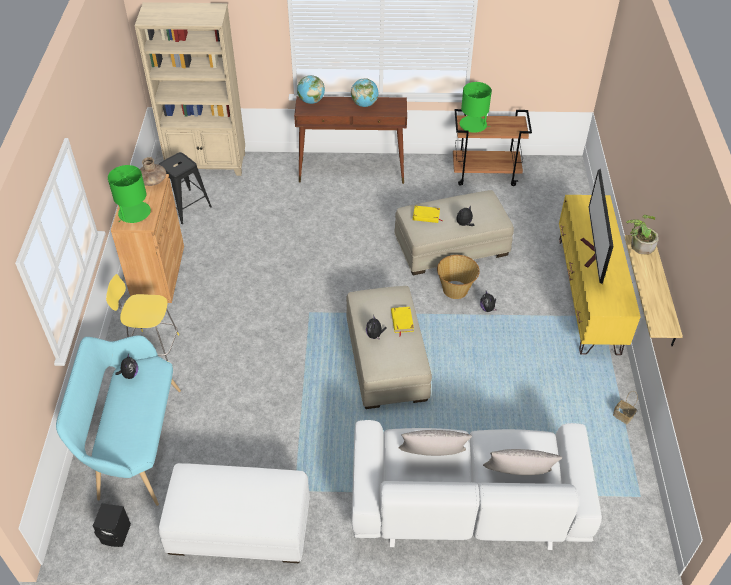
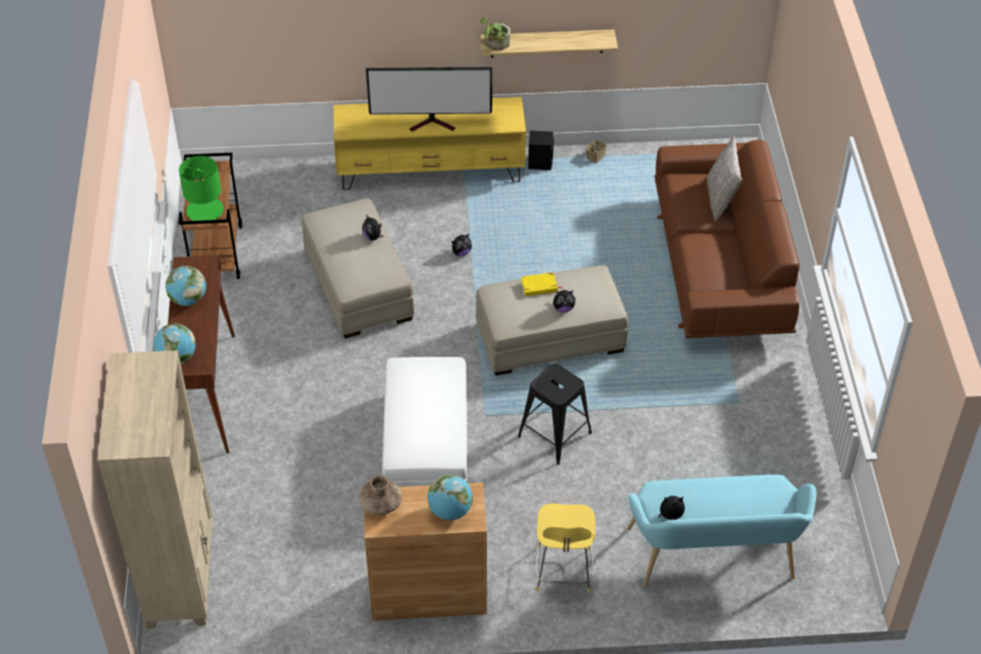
camera: 95 degrees left, 0 degrees up
black speaker [93,503,131,547] -> black speaker moved to [528,131,554,170]
green table lamp [108,165,151,223] -> globe [427,475,473,520]
white ottoman [158,463,310,563] -> white ottoman moved to [382,357,467,487]
black stool [159,152,212,224] -> black stool moved to [518,364,592,465]
white sofa [352,420,602,550] -> brown sofa [655,140,800,338]
grey pillow [398,430,472,456] -> none
yellow book [413,206,443,223] -> none
basket [437,255,480,299] -> none

